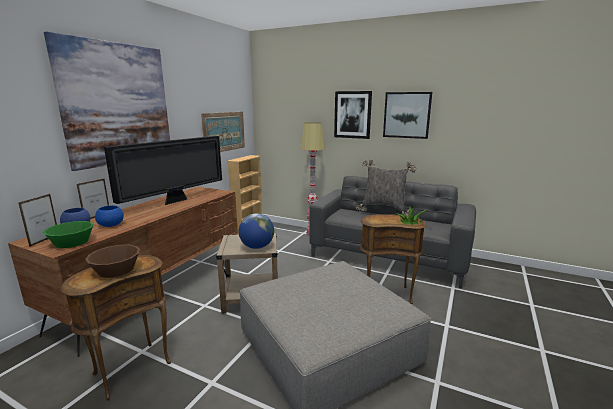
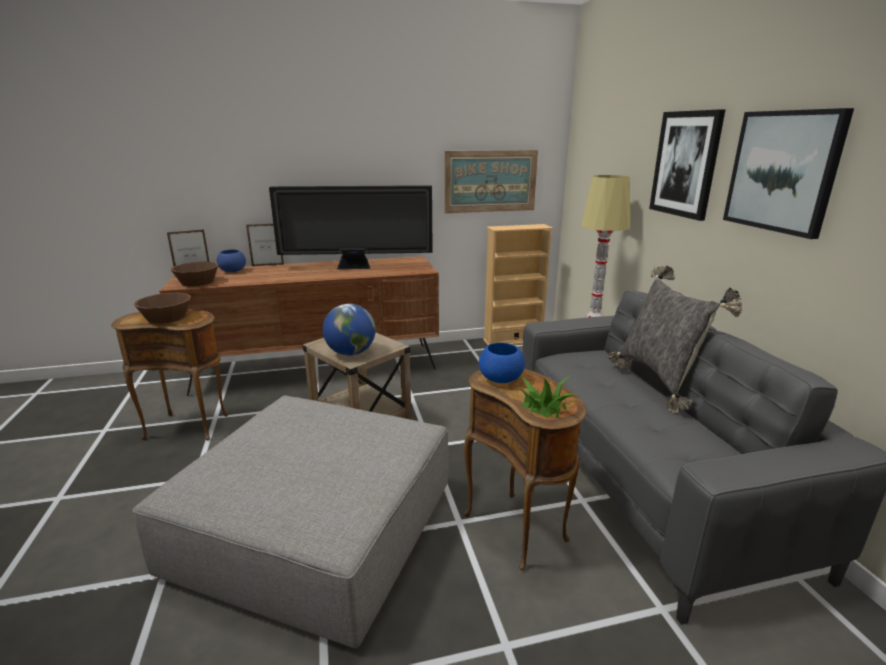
camera: 50 degrees right, 5 degrees up
green bowl [43,221,94,248] -> brown bowl [171,262,218,287]
picture [44,32,170,171] -> none
blue bowl [95,206,124,227] -> blue bowl moved to [479,343,525,383]

